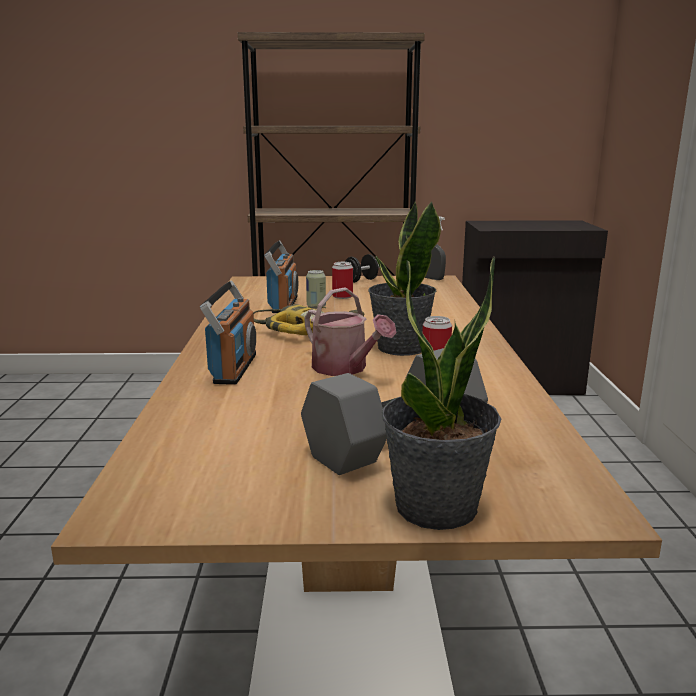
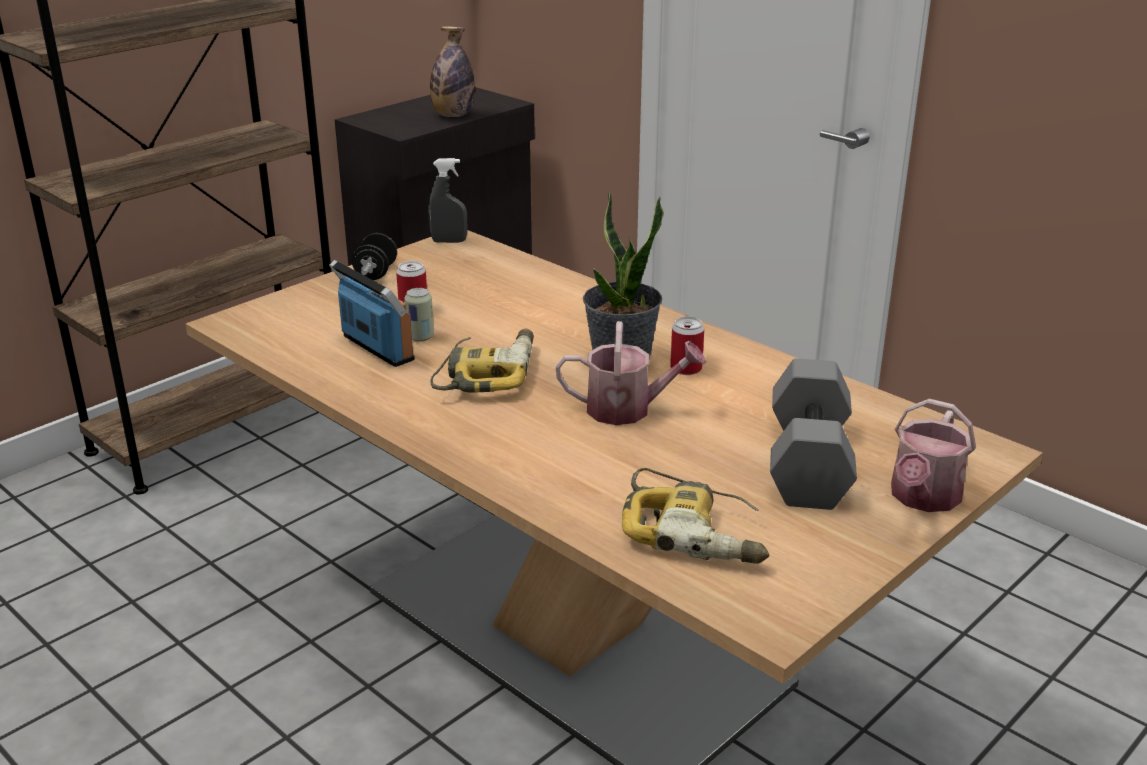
camera: 45 degrees left, 10 degrees up
radio [200,280,256,385] -> none
potted plant [382,256,501,530] -> watering can [891,399,976,512]
none -> bottle [430,26,475,117]
none -> power drill [622,468,769,564]

